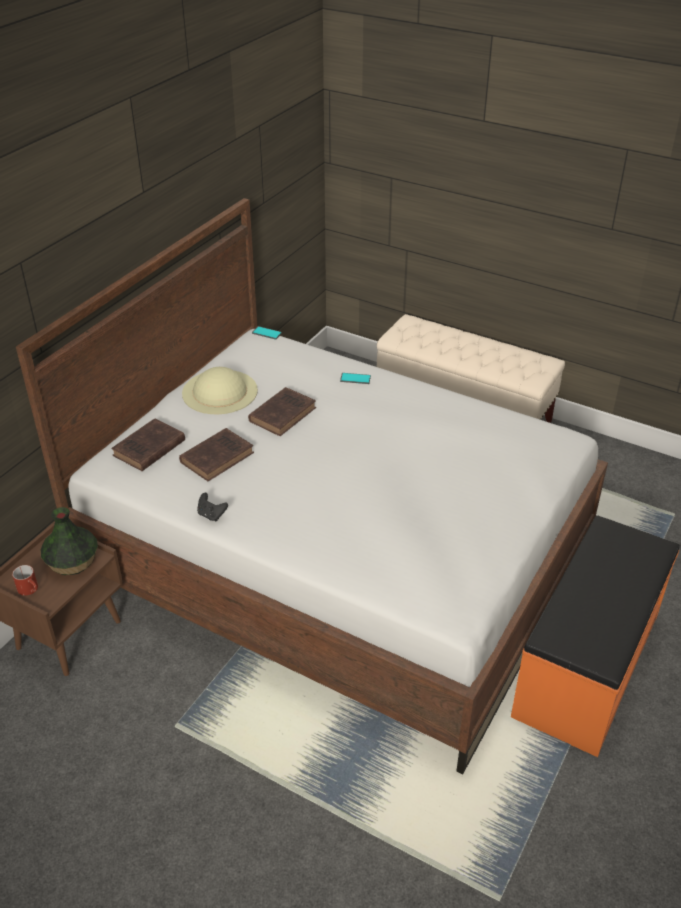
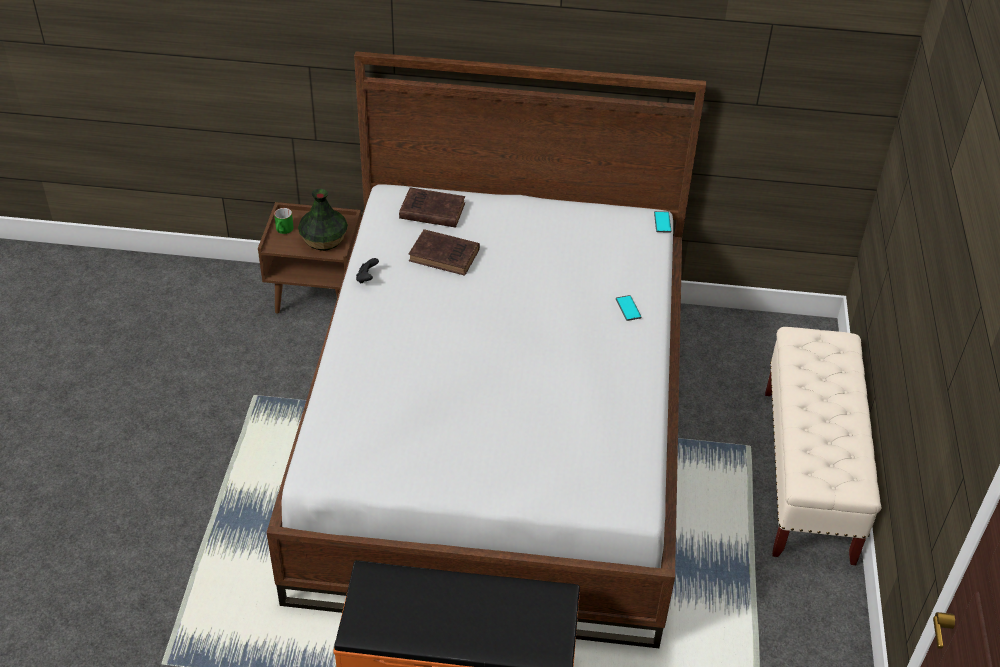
camera: 65 degrees right, 5 degrees up
red mug [12,565,38,596] -> green mug [274,208,294,234]
beige hat [182,367,258,414] -> none
brown book [248,387,316,436] -> none

